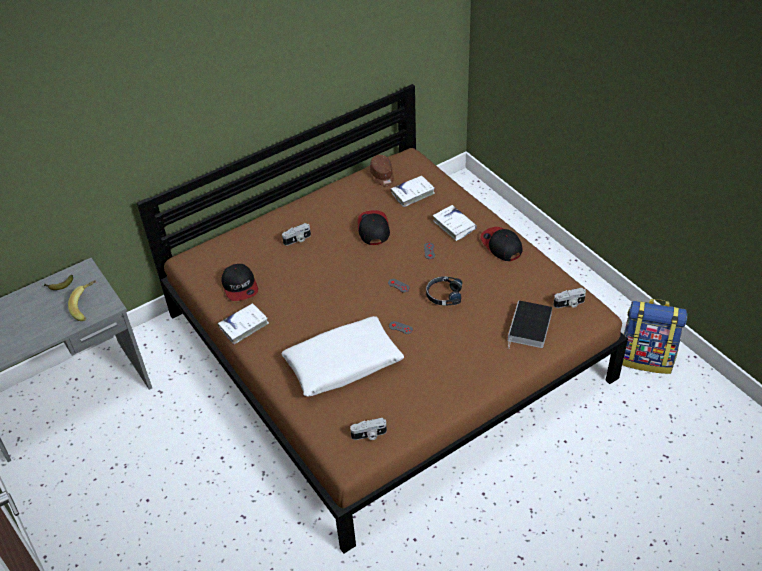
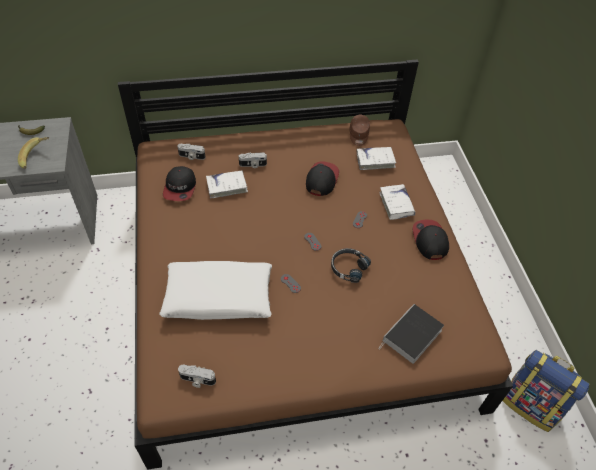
camera: 20 degrees right, 5 degrees up
white book [218,303,269,344] -> white book moved to [206,170,248,198]
camera [553,288,586,308] -> camera moved to [177,144,206,160]

